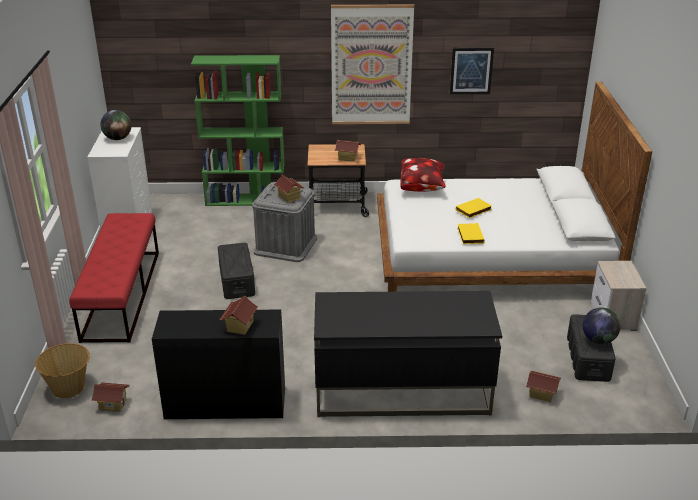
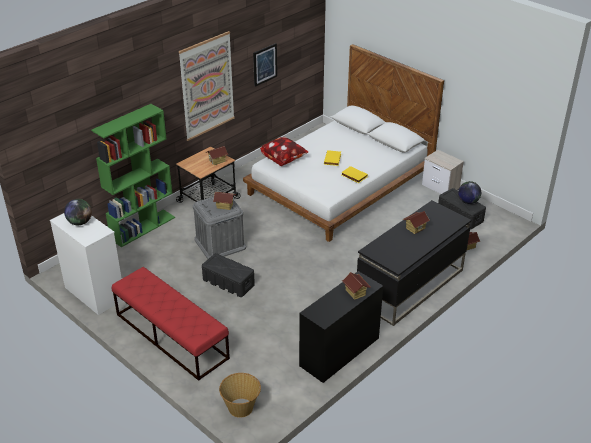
camera: 45 degrees left, 5 degrees up
toy house [91,382,130,412] -> toy house moved to [403,211,430,234]

